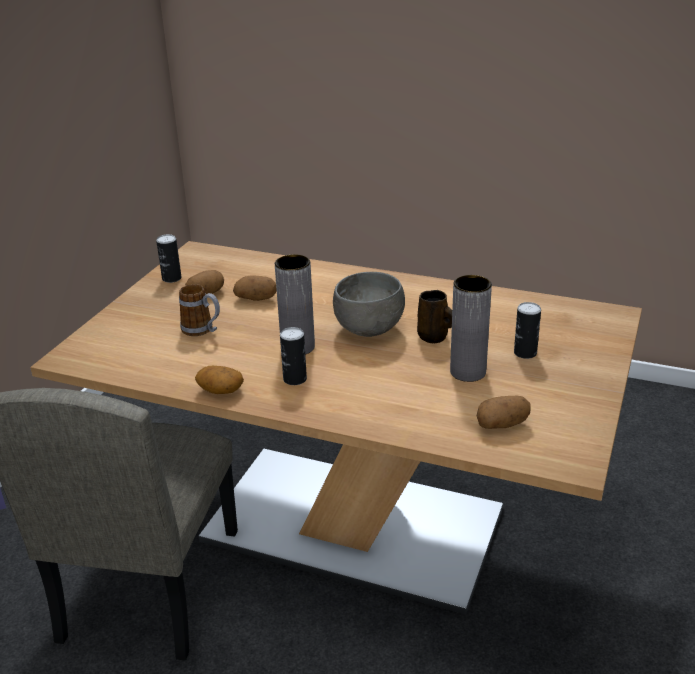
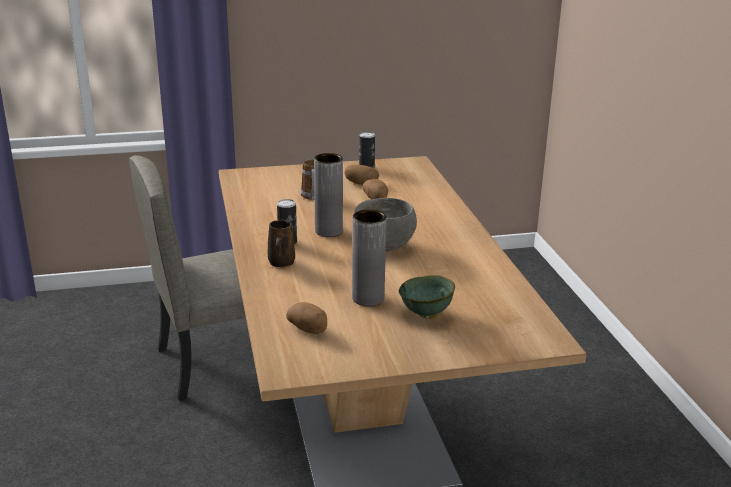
camera: 55 degrees right, 5 degrees down
potato [195,366,244,394] -> none
brown mug [417,290,452,343] -> brown mug moved to [267,220,295,267]
can [514,302,541,359] -> green bowl [399,275,455,318]

